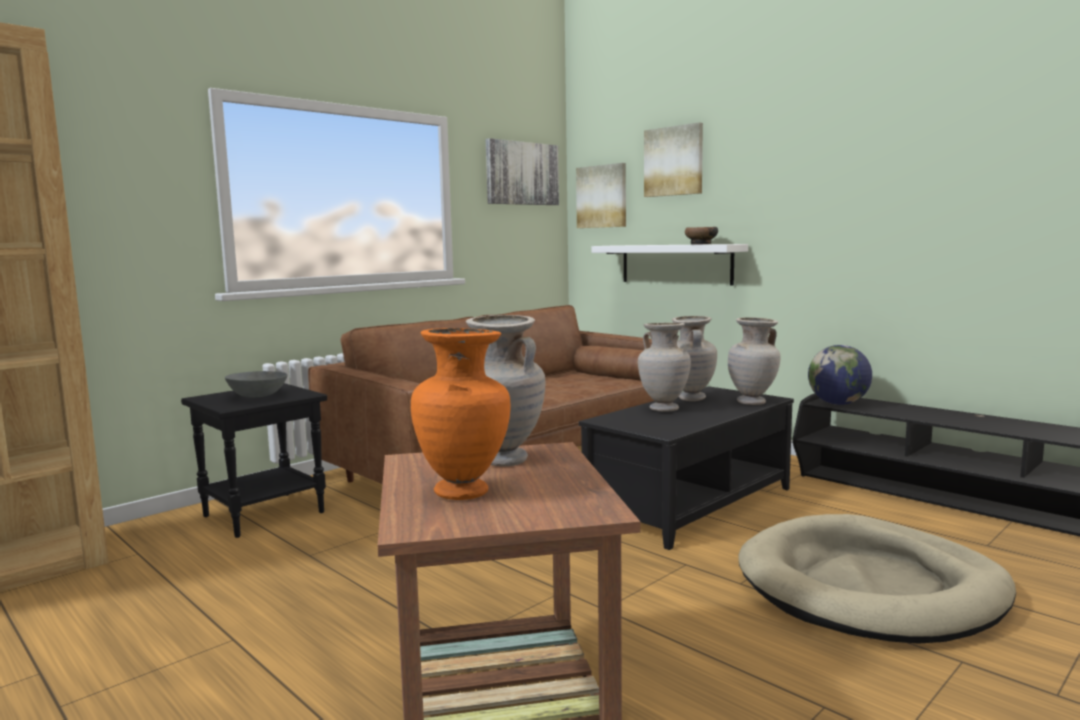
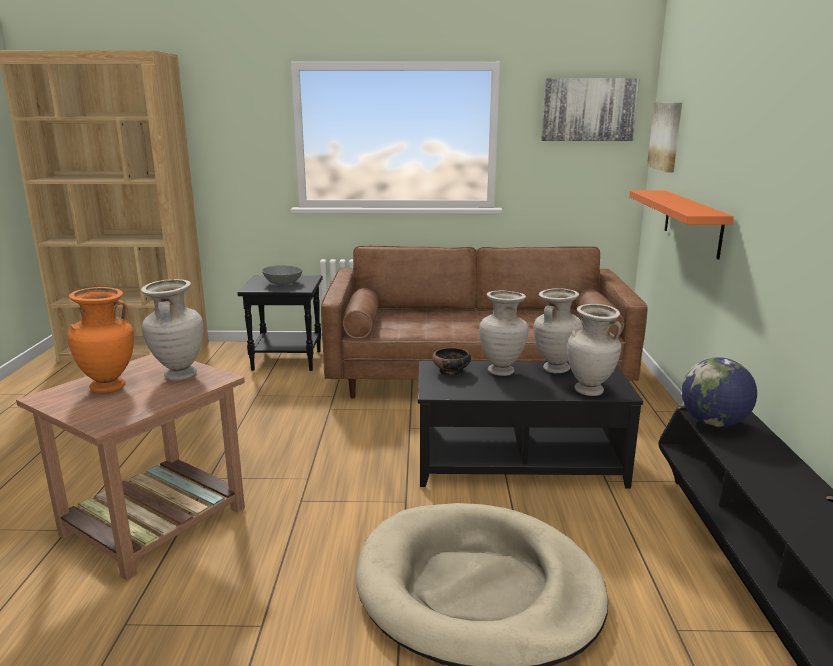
camera: 45 degrees right, 10 degrees up
white shelf [592,244,748,285] -> orange shelf [629,190,734,260]
picture [644,122,703,197] -> none
bowl [685,227,718,245] -> bowl moved to [432,347,471,376]

